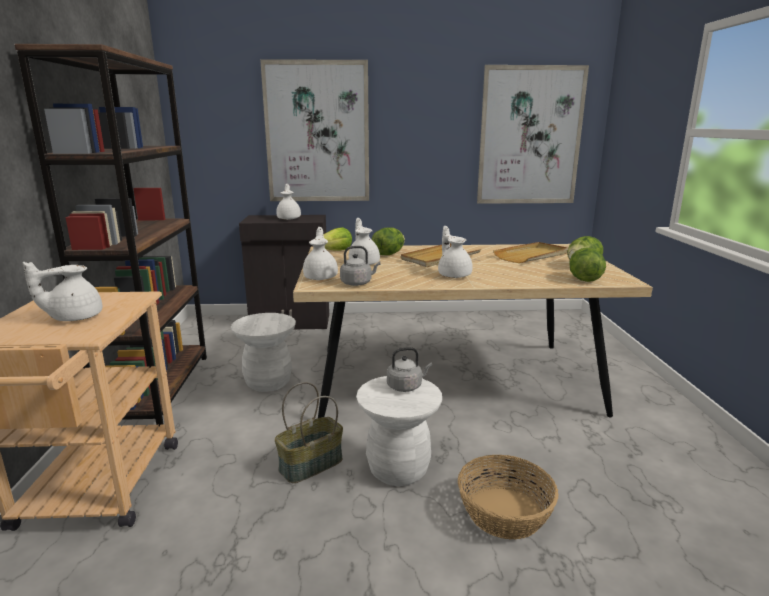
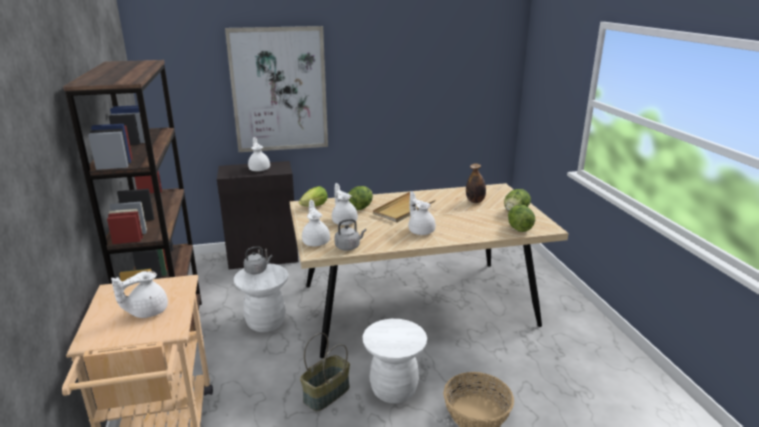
camera: 10 degrees left, 5 degrees up
grey kettle [387,347,432,392] -> grey kettle moved to [244,246,273,274]
picture [477,65,589,204] -> none
beige tray [493,242,568,263] -> bottle [466,164,486,203]

